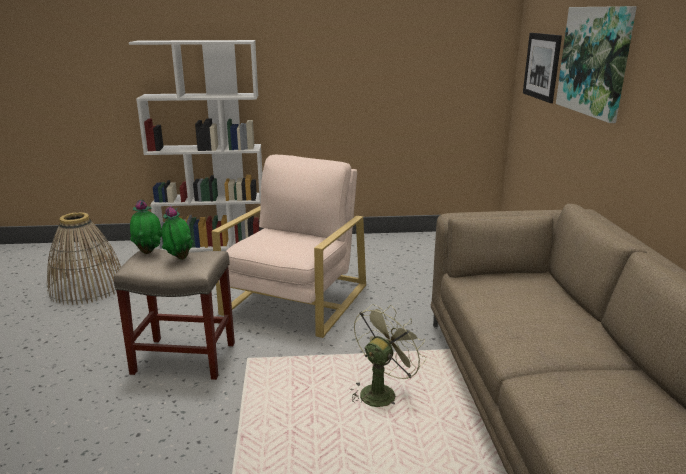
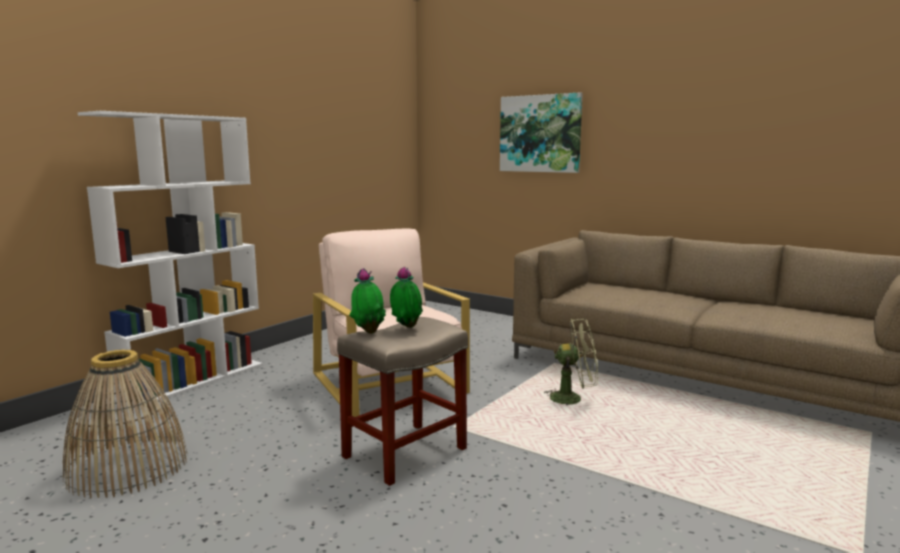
camera: 50 degrees left, 10 degrees down
green fan [350,304,426,407] -> green fan turned 105 degrees clockwise [544,318,598,405]
picture [523,33,562,103] -> none

